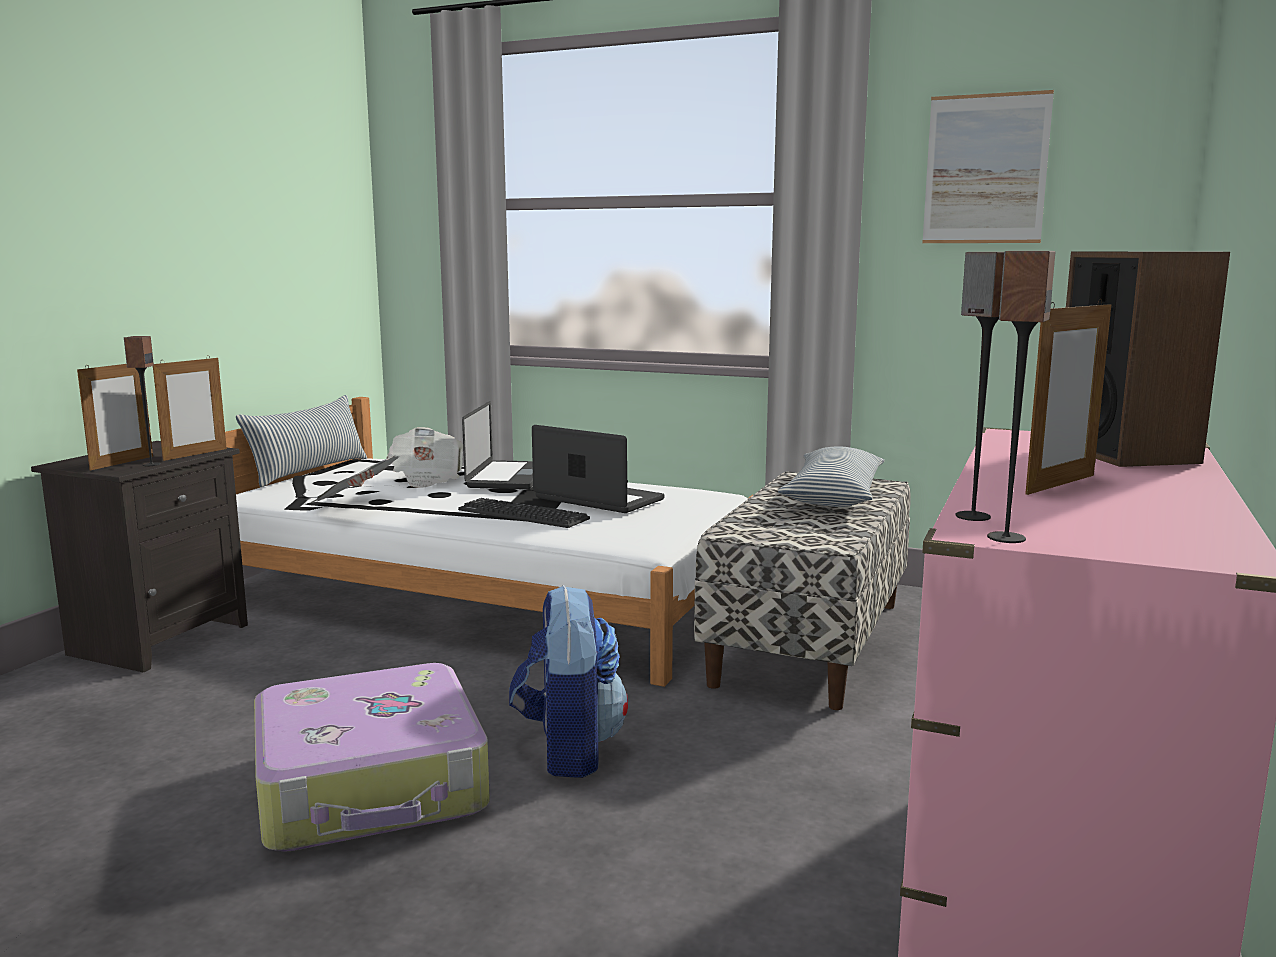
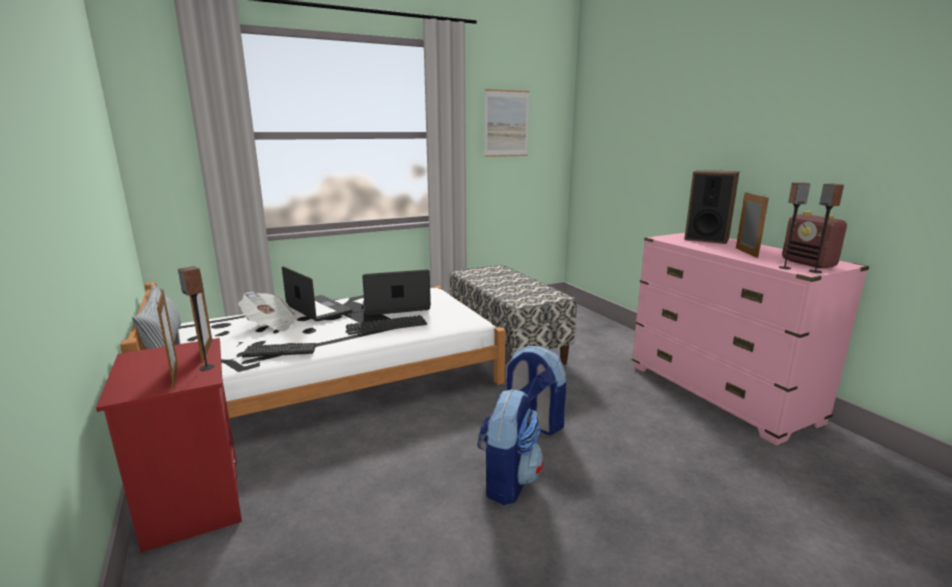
camera: 50 degrees left, 5 degrees up
black nightstand [31,441,248,673] -> red nightstand [96,338,242,553]
suitcase [254,663,490,852] -> backpack [477,389,544,505]
newspaper [312,455,399,502] -> keyboard [242,343,316,358]
pillow [778,446,884,507] -> none
none -> radio [782,211,847,268]

